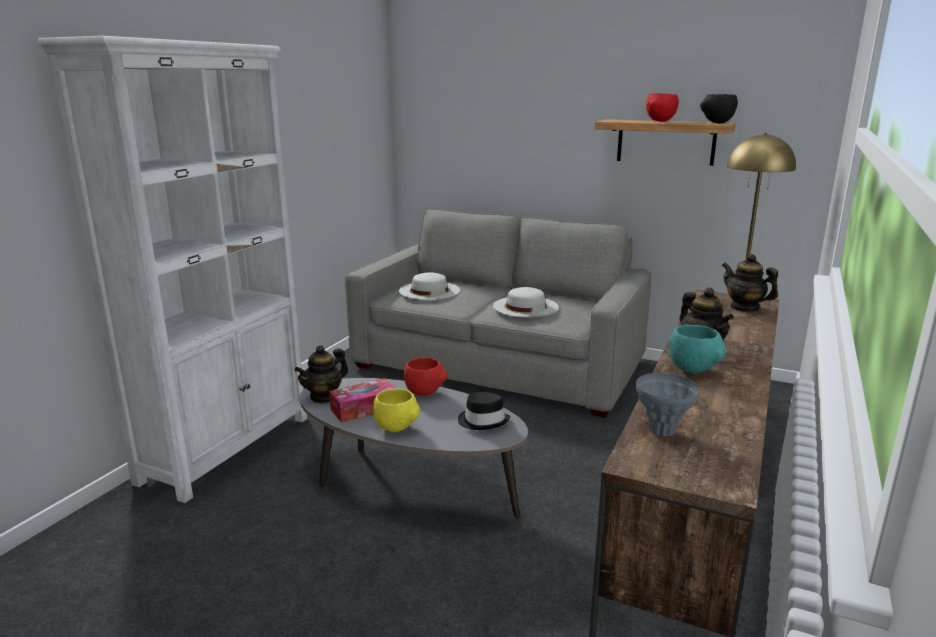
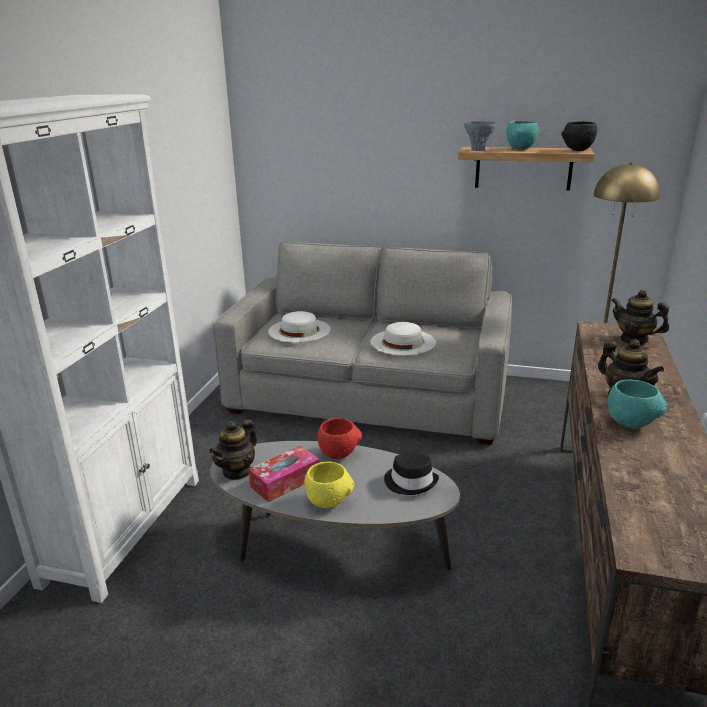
camera: 10 degrees left, 5 degrees up
grey vase [636,373,700,437] -> grey vase moved to [464,121,496,151]
red bowl [646,94,679,122] -> turquoise bowl [506,121,539,150]

